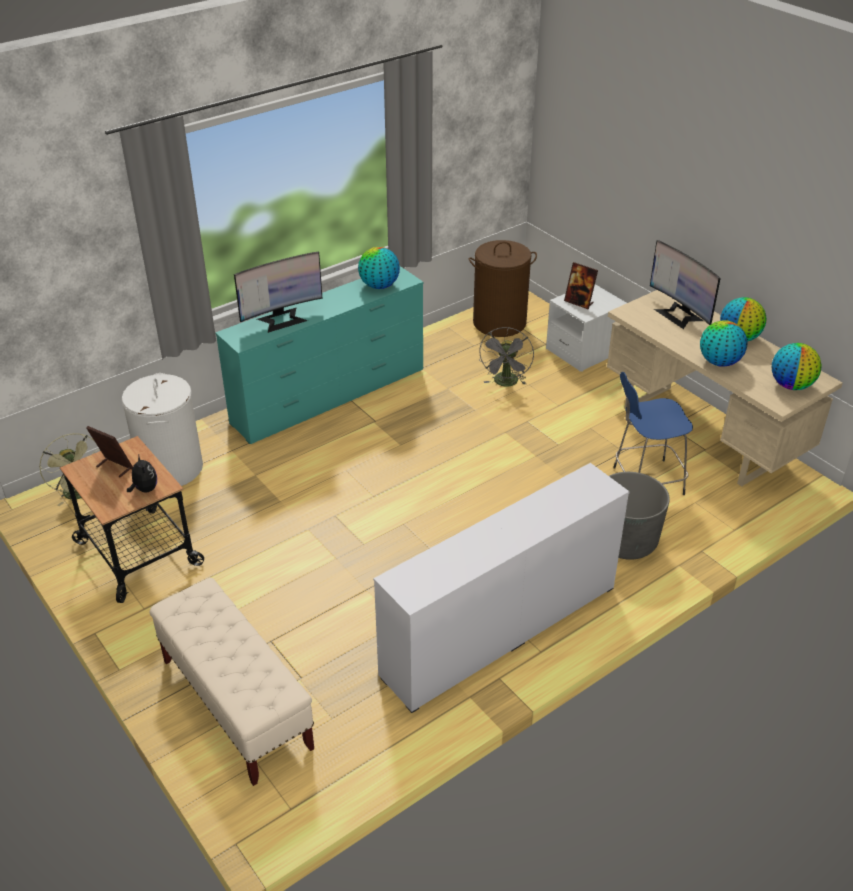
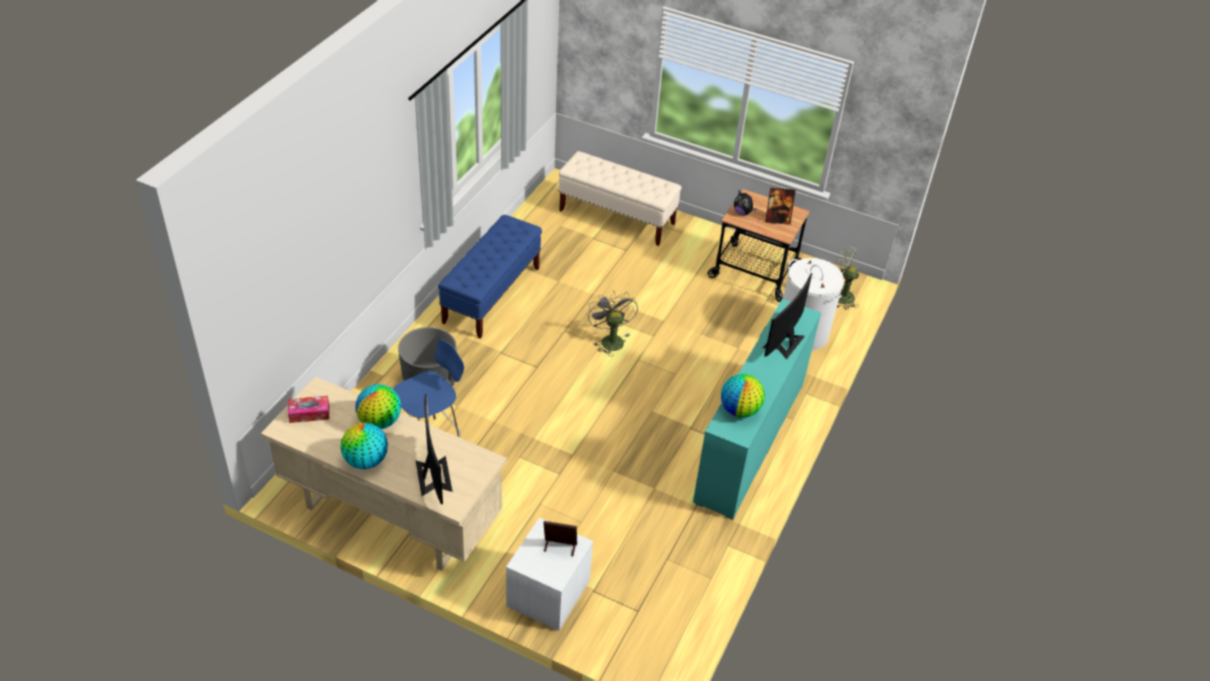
camera: 150 degrees right, 5 degrees up
white dresser [373,463,630,713] -> blue bench [438,215,542,339]
brown laundry basket [469,240,537,337] -> none
grey fan [479,327,534,387] -> grey fan moved to [588,291,638,356]
monitor [650,240,721,329] -> monitor turned 45 degrees clockwise [415,394,453,504]
globe [772,343,822,390] -> tissue box [288,396,329,423]

